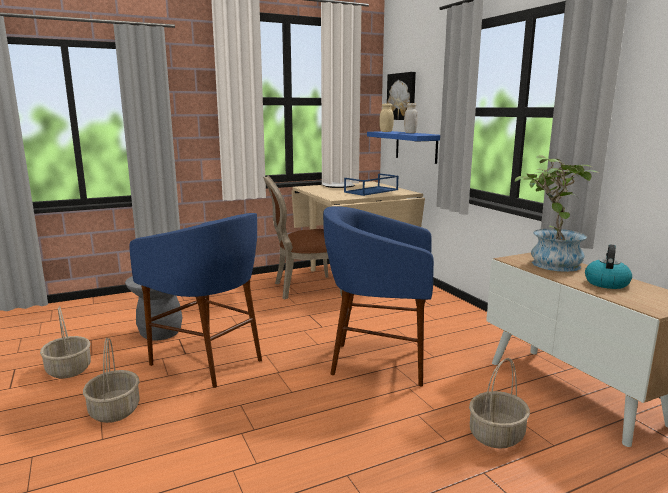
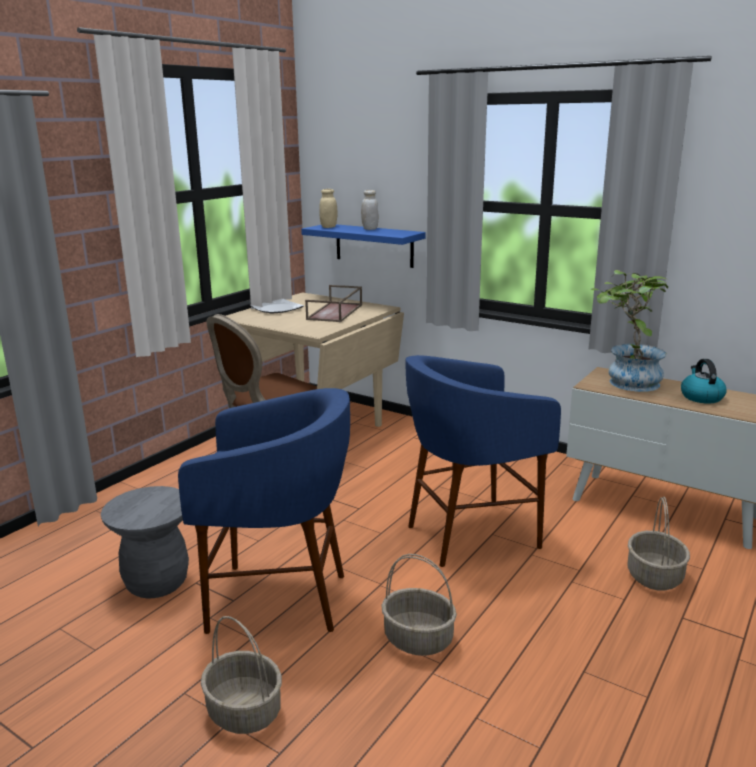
camera: 30 degrees left, 5 degrees up
basket [40,306,91,378] -> basket moved to [382,554,457,656]
blue tray [344,173,399,196] -> brown tray [305,285,362,322]
picture [387,72,416,120] -> none

